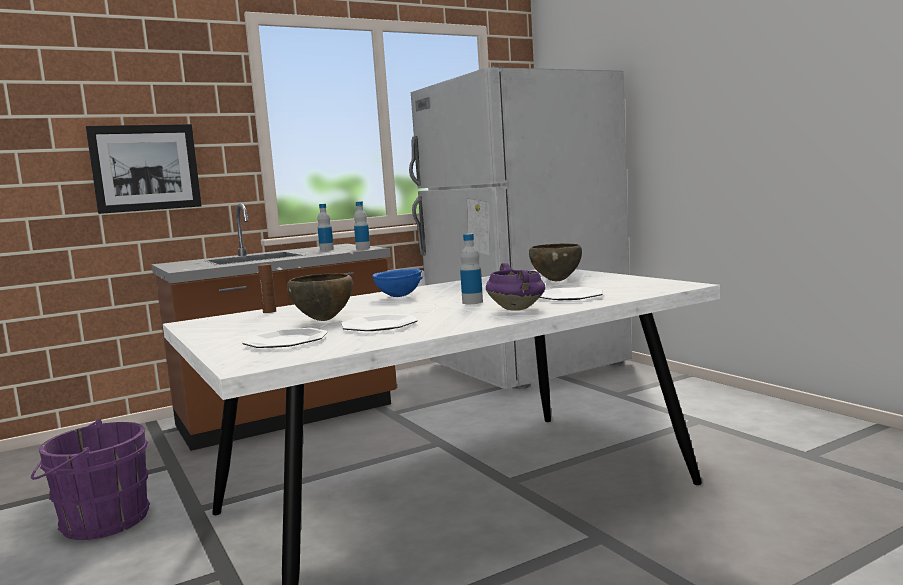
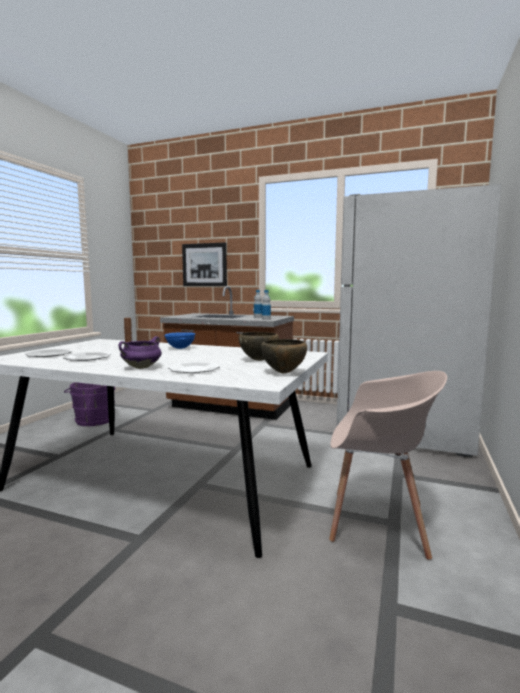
camera: 50 degrees right, 0 degrees up
brown bowl [287,273,353,321] -> brown bowl moved to [261,339,307,373]
bottle [460,234,483,304] -> none
none -> beige chair [329,371,447,560]

